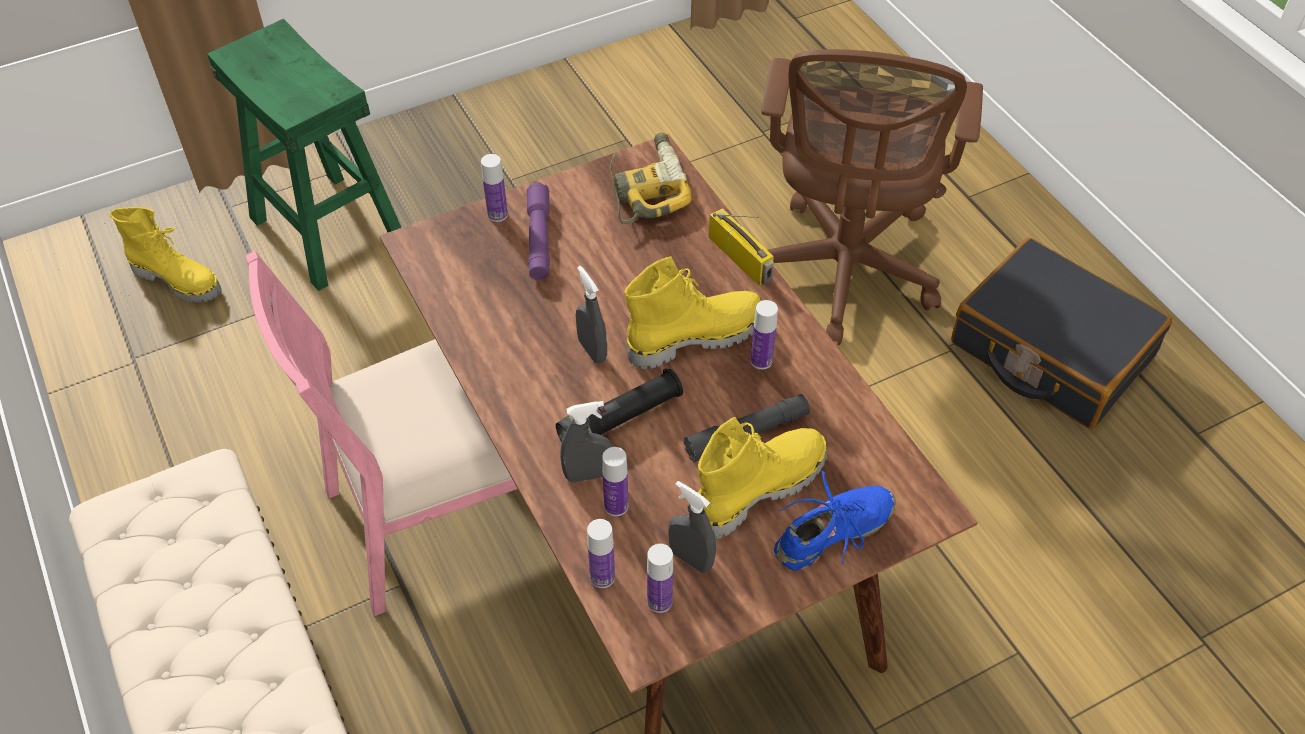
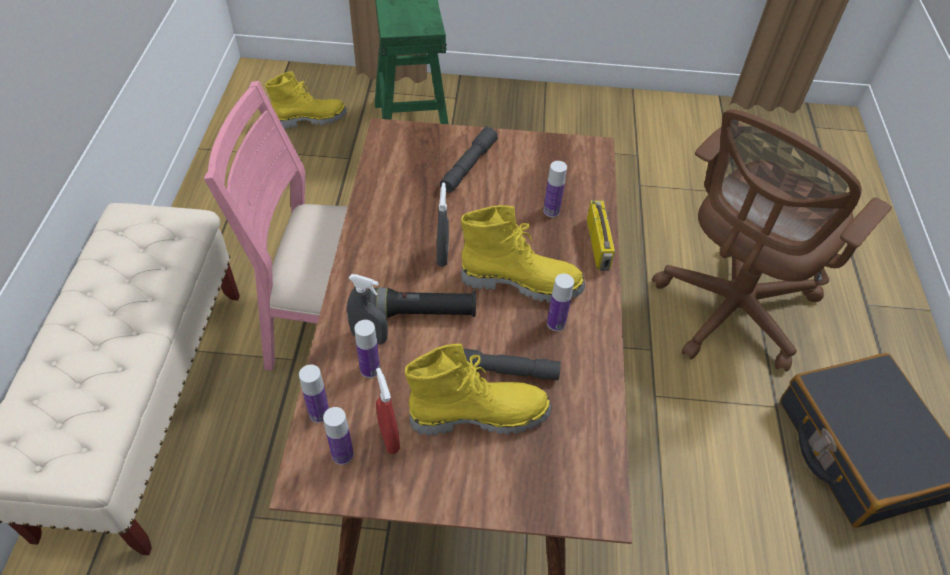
camera: 30 degrees right, 0 degrees up
yellow boot [110,207,221,303] -> yellow boot turned 75 degrees counterclockwise [265,71,347,129]
bottle [481,154,508,222] -> bottle moved to [543,161,567,217]
purple flashlight [527,183,550,280] -> grey flashlight [440,127,498,193]
power drill [610,132,692,224] -> none
grey spray bottle [668,481,716,573] -> red spray bottle [376,368,400,454]
blue shoe [774,471,896,571] -> none

